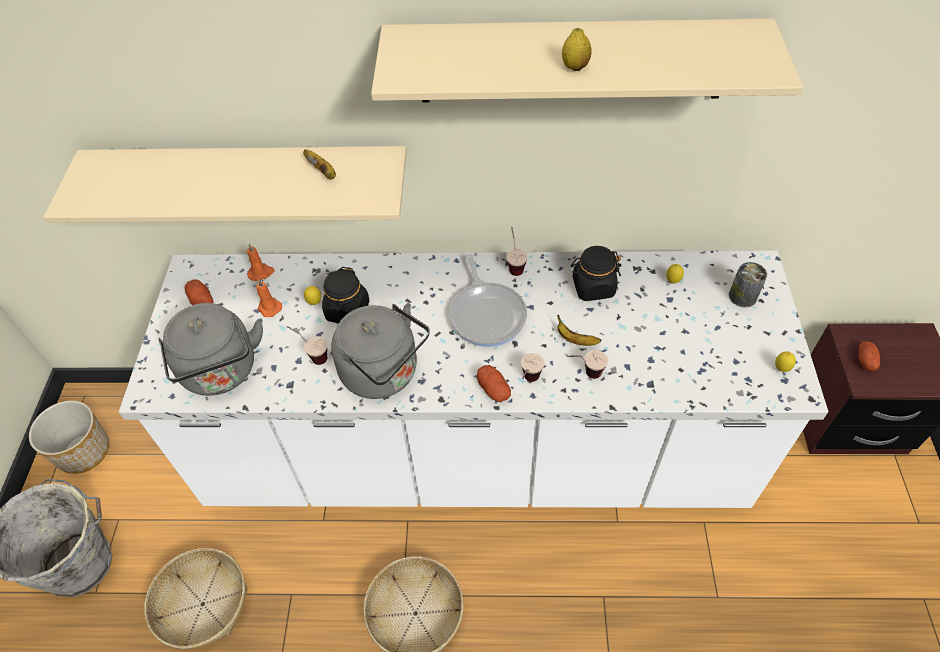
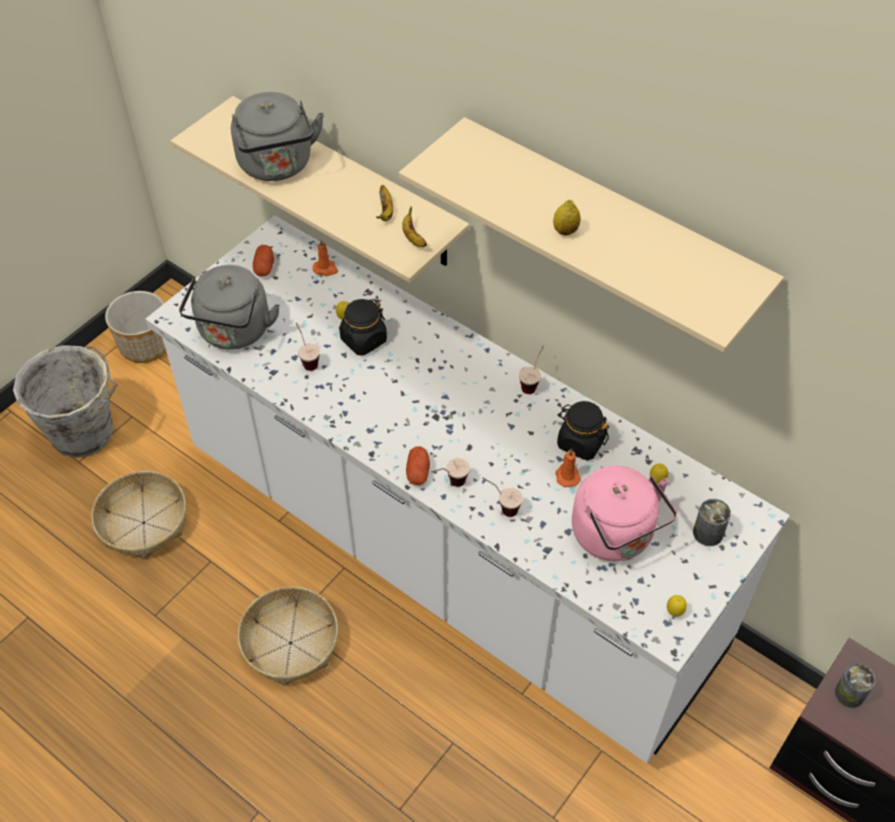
camera: 35 degrees right, 0 degrees up
orange candle [257,279,282,317] -> orange candle moved to [556,449,581,487]
grey kettle [331,303,430,399] -> grey kettle moved to [231,92,324,181]
frying pan [449,254,527,347] -> none
banana [557,314,601,346] -> banana moved to [402,206,427,247]
potato [859,341,880,371] -> can [835,664,875,708]
none -> pink kettle [572,465,677,561]

